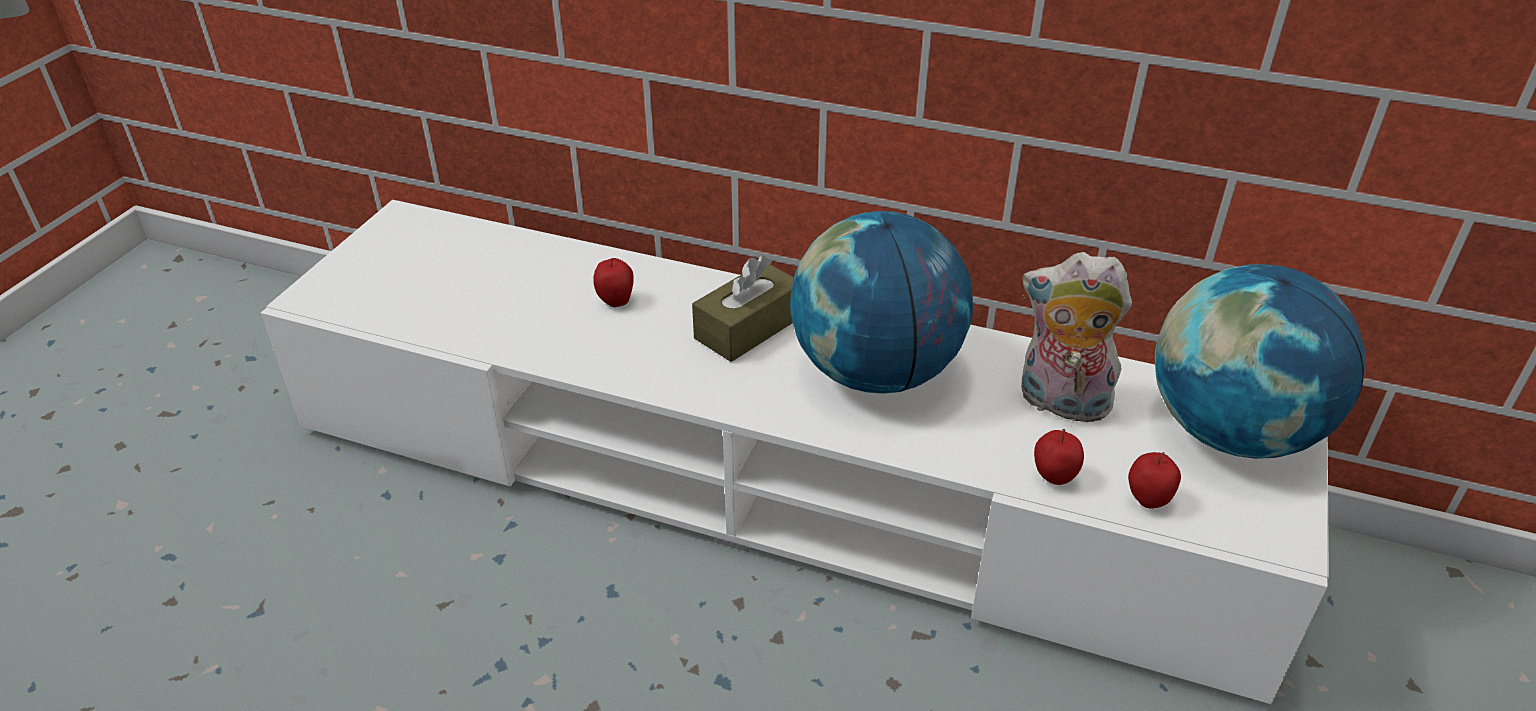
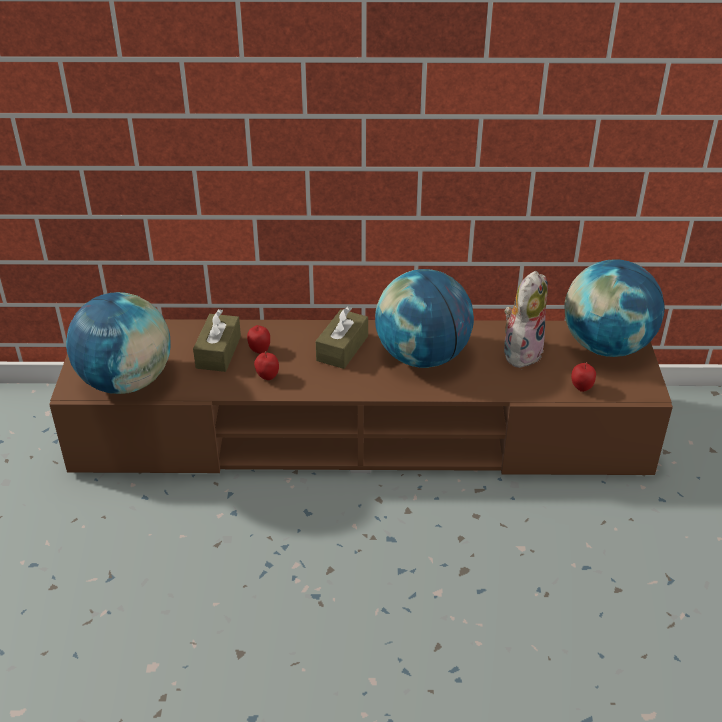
camera: 20 degrees left, 0 degrees up
white tv stand [261,200,1329,704] -> brown tv stand [49,319,673,475]
plush toy [1021,252,1132,426] -> plush toy turned 120 degrees clockwise [504,271,548,367]
apple [1034,429,1084,485] -> apple moved to [254,351,279,380]
none -> globe [66,292,170,394]
none -> brown tissue box [193,309,241,372]

